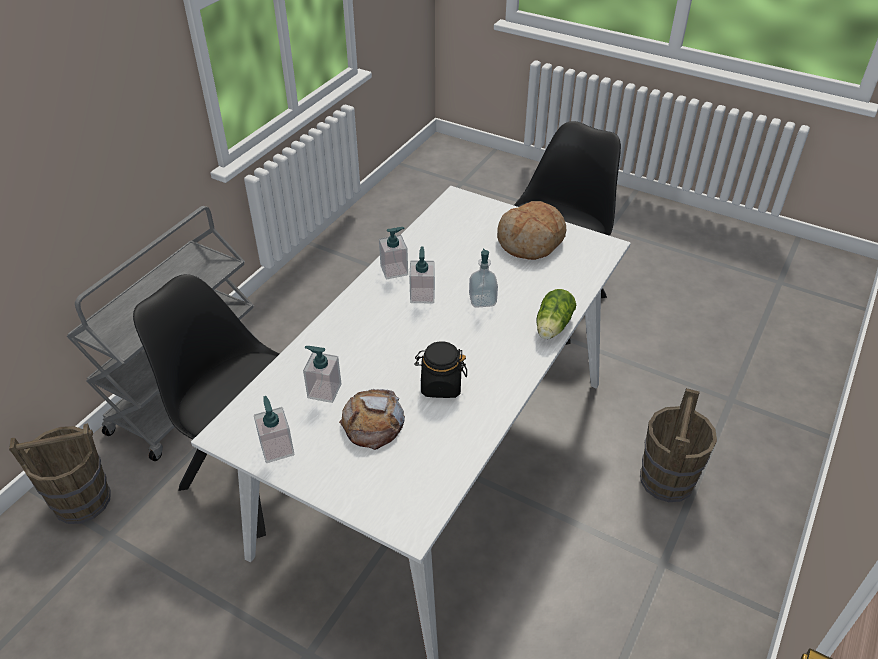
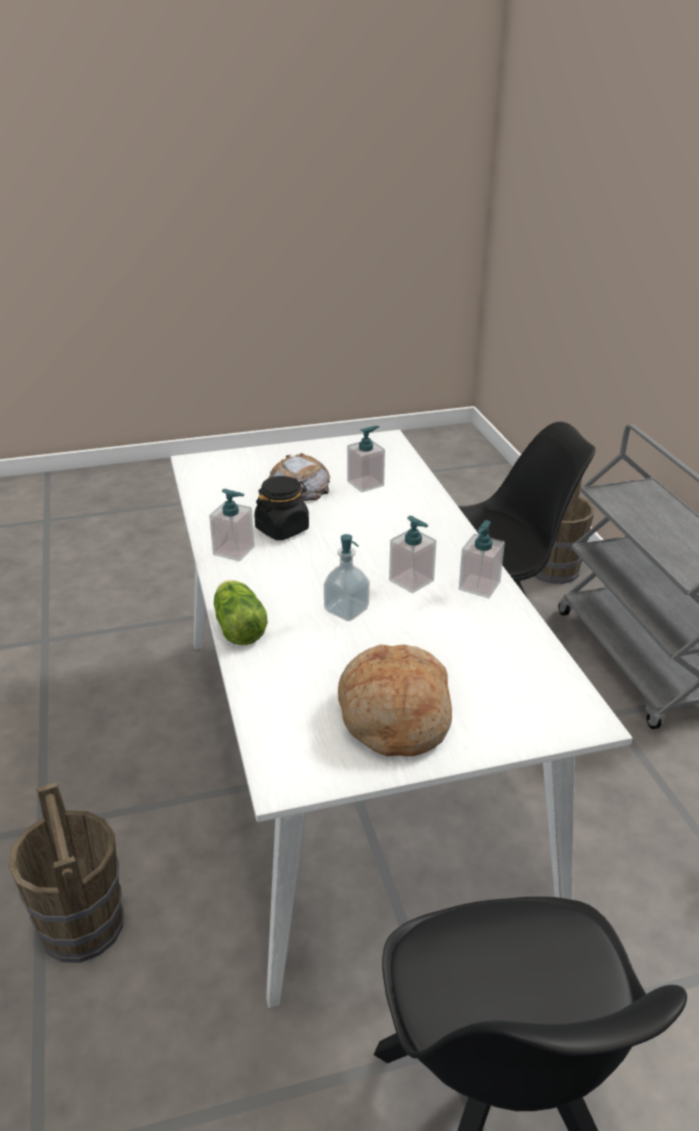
camera: 135 degrees right, 10 degrees down
soap dispenser [254,396,295,463] -> soap dispenser moved to [209,489,255,561]

